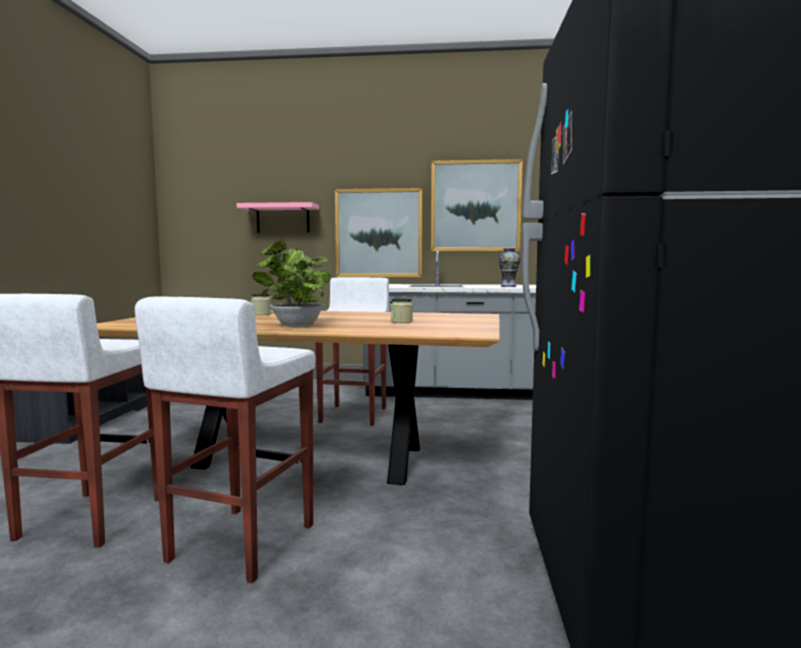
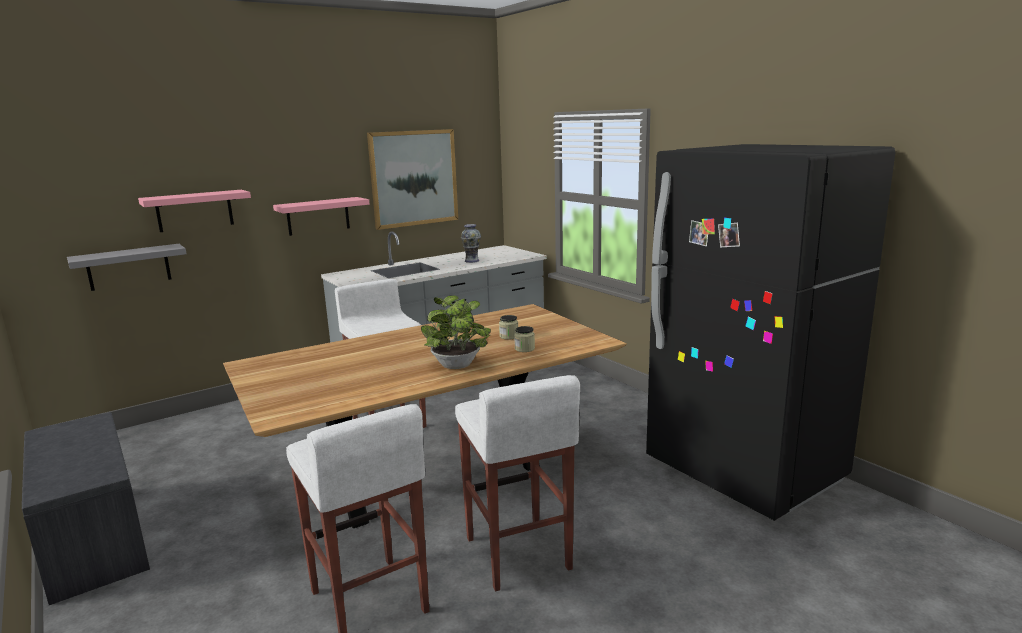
camera: 40 degrees left, 10 degrees up
jar [251,293,271,315] -> jar moved to [514,326,535,352]
picture [335,188,422,277] -> pink shelf [273,197,369,236]
none -> grey shelf [67,244,186,291]

